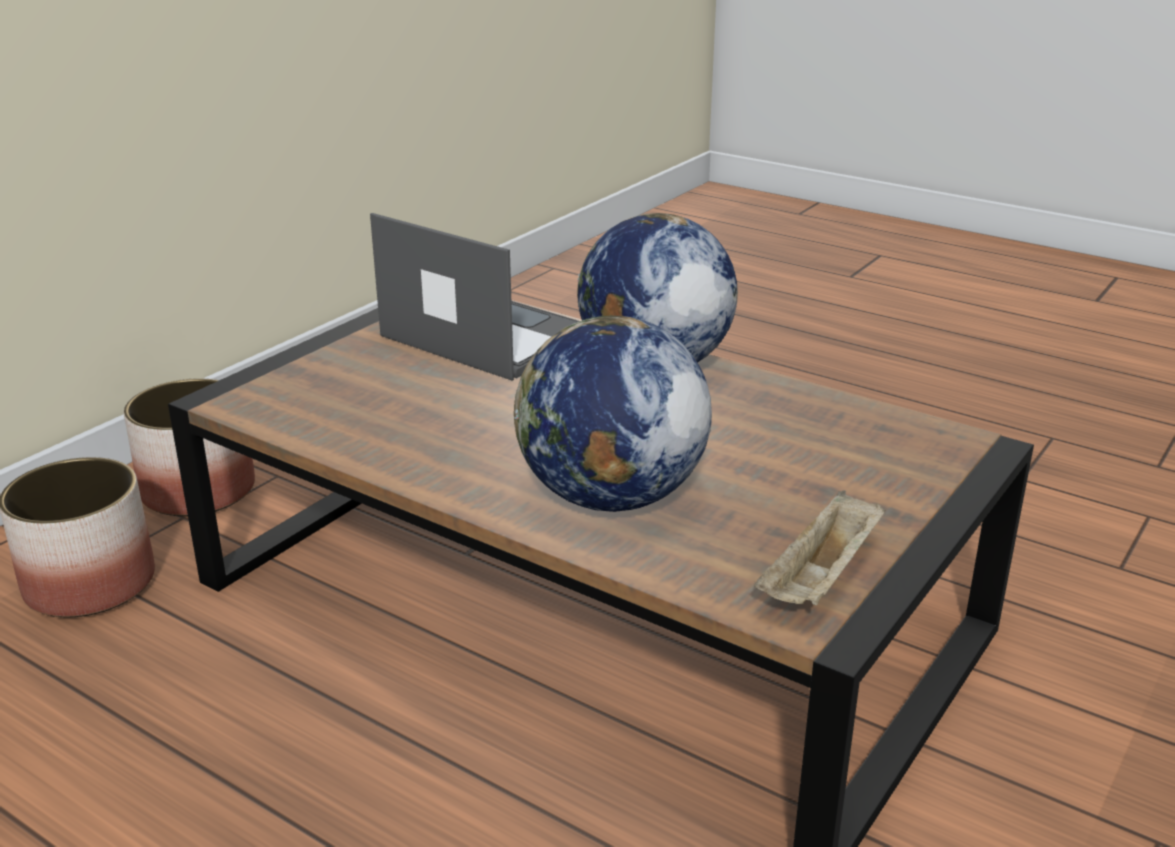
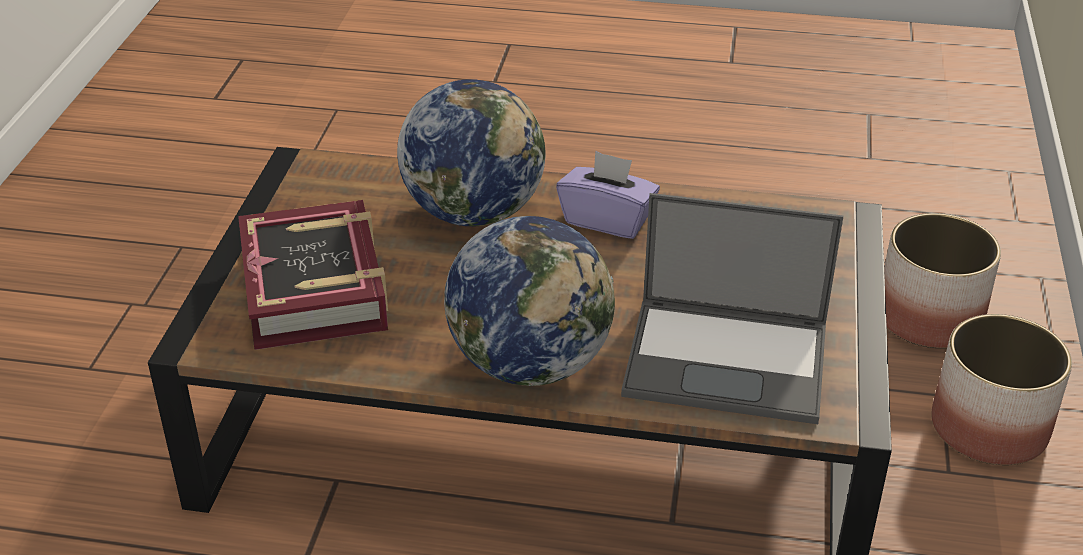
camera: 155 degrees right, 10 degrees up
beige tray [754,490,885,605] -> none
none -> book [238,200,388,350]
none -> purple tissue box [556,151,660,239]

